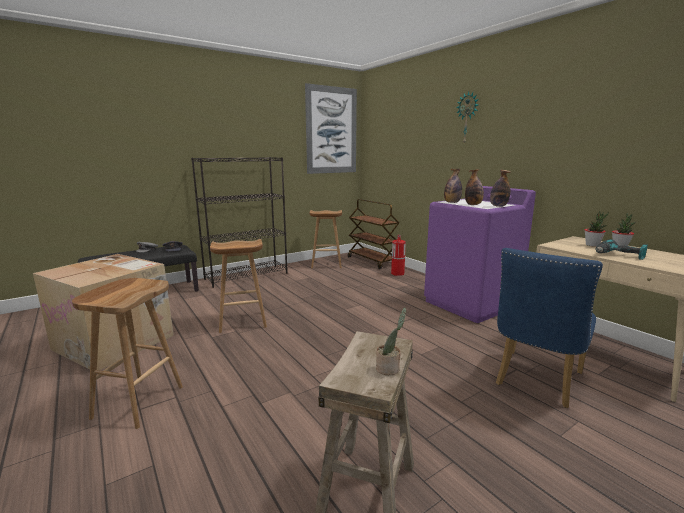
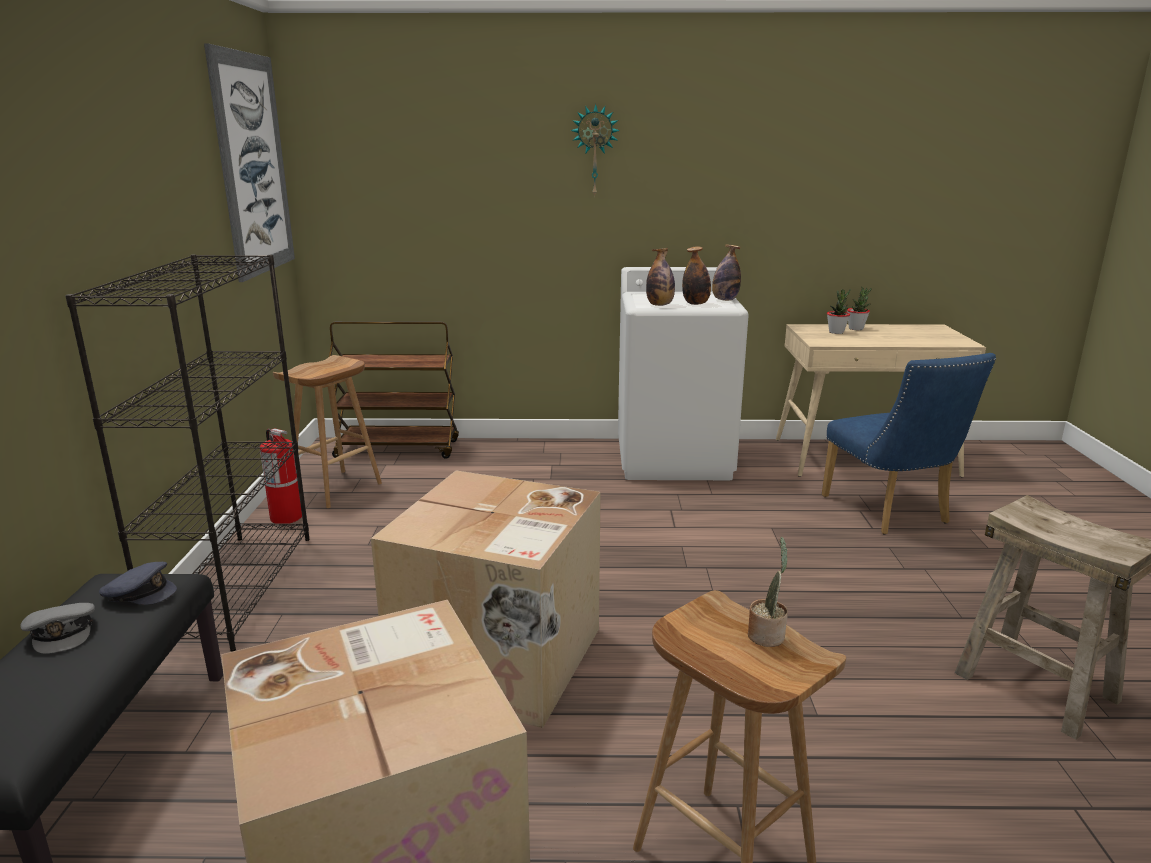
camera: 55 degrees left, 5 degrees up
brown stool [210,239,267,333] -> cardboard box [371,471,601,728]
potted plant [376,308,406,375] -> potted plant moved to [748,537,788,647]
fire extinguisher [391,235,406,276] -> fire extinguisher moved to [260,429,302,523]
purple washing machine [424,186,536,323] -> white washing machine [618,267,749,480]
power drill [595,239,648,260] -> none

